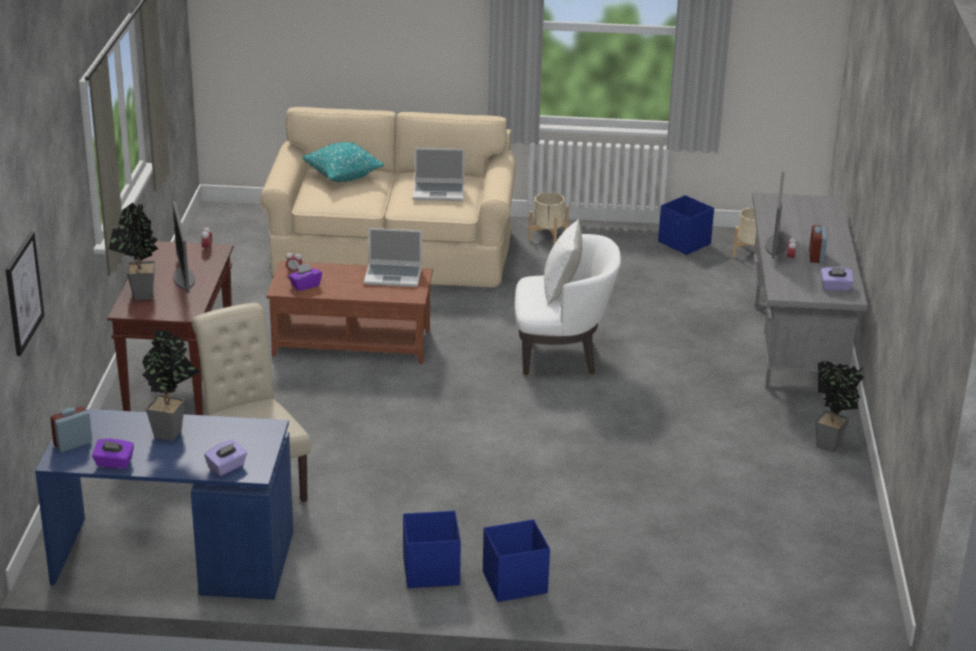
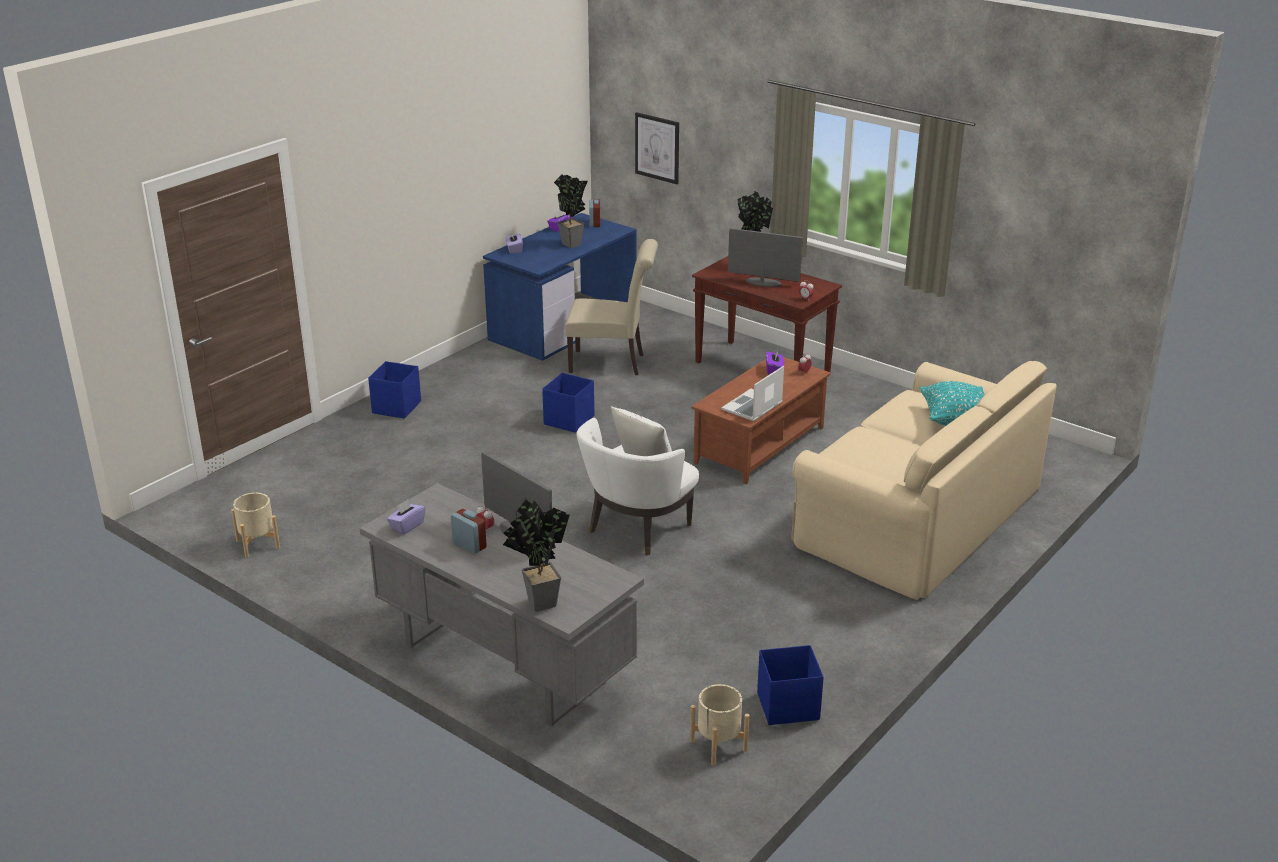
camera: 125 degrees right, 0 degrees up
blue storage box [403,511,461,588] -> blue storage box moved to [542,373,594,433]
laptop [413,148,465,201] -> none
beige planter [529,192,569,246] -> beige planter moved to [231,493,280,558]
potted plant [815,361,864,452] -> potted plant moved to [503,500,570,612]

